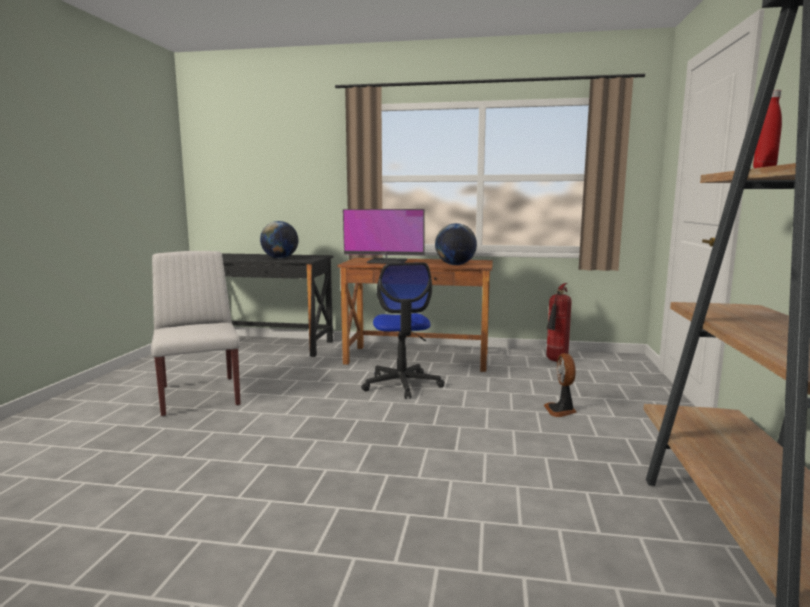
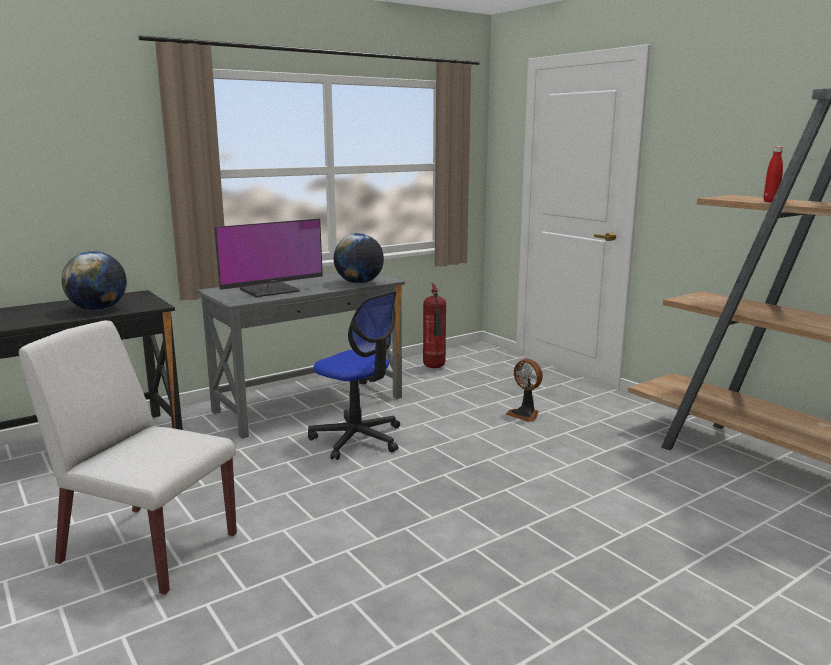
camera: 45 degrees left, 5 degrees up
brown desk [337,258,493,372] -> grey desk [197,272,405,439]

